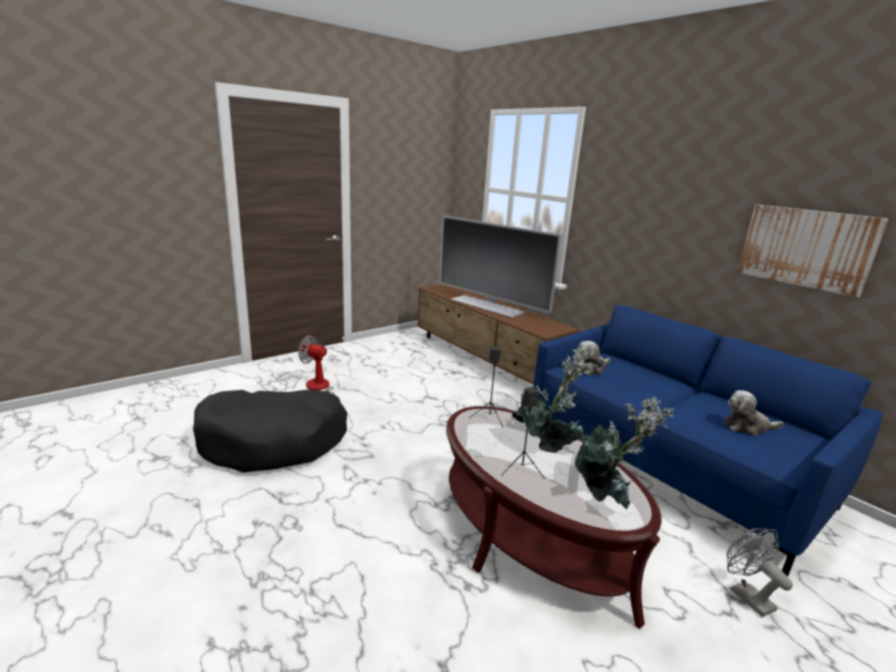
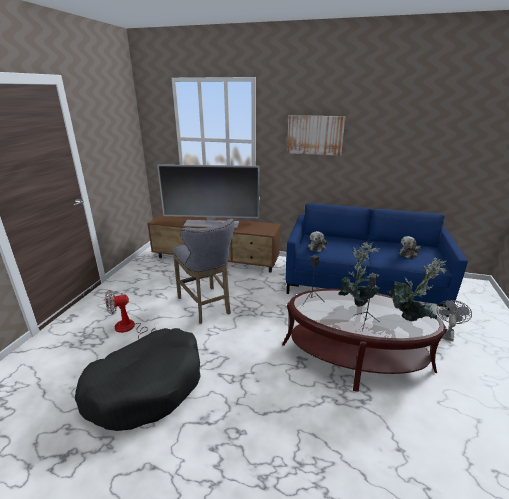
camera: 35 degrees left, 5 degrees up
grey fan [727,528,793,617] -> grey fan turned 90 degrees clockwise [437,300,472,341]
picture [737,204,888,297] -> picture moved to [287,115,345,156]
none -> grey stool [172,219,234,324]

